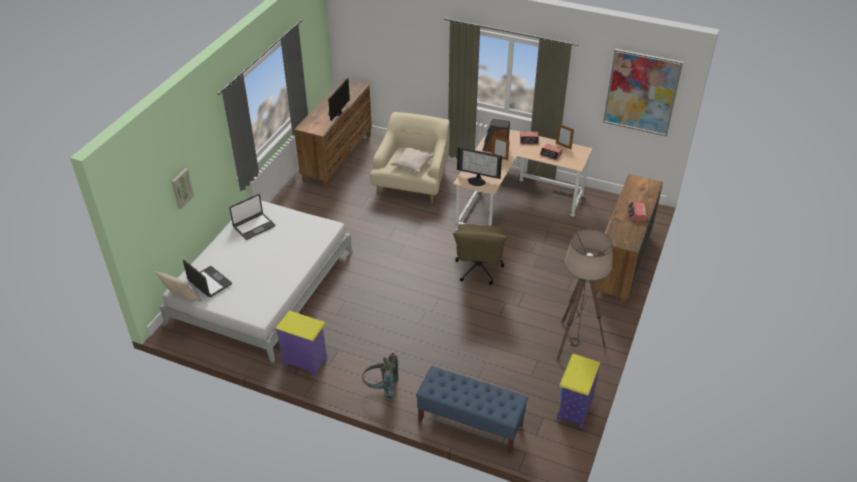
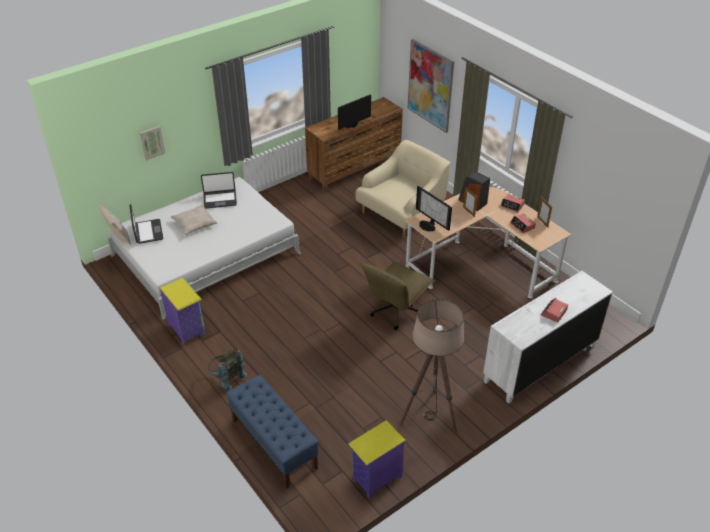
camera: 30 degrees right, 0 degrees up
beige pillow [391,147,434,173] -> beige pillow moved to [171,205,217,235]
brown dresser [594,174,663,306] -> white dresser [483,271,613,404]
picture [603,49,683,136] -> picture moved to [408,39,454,133]

